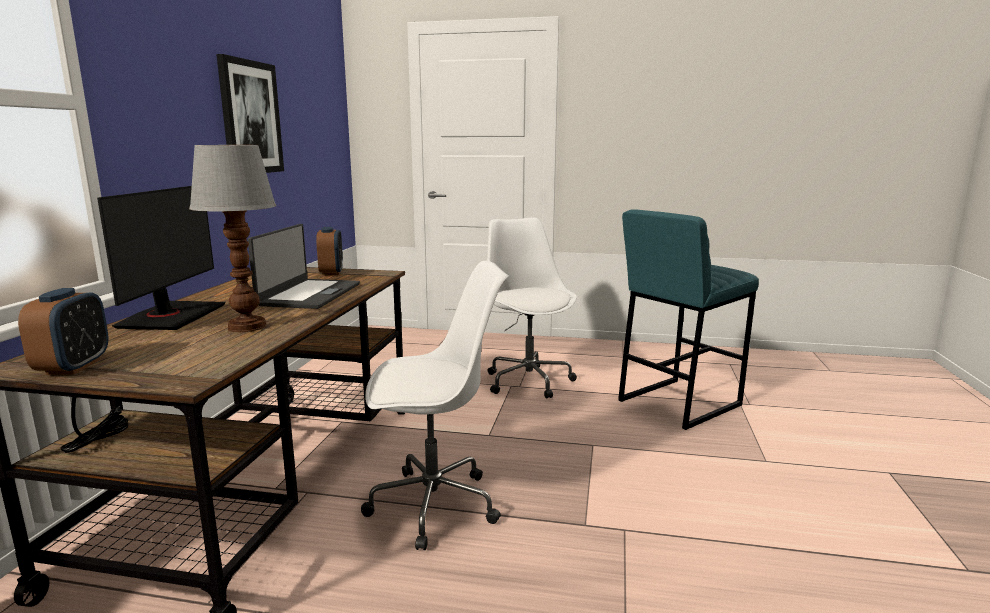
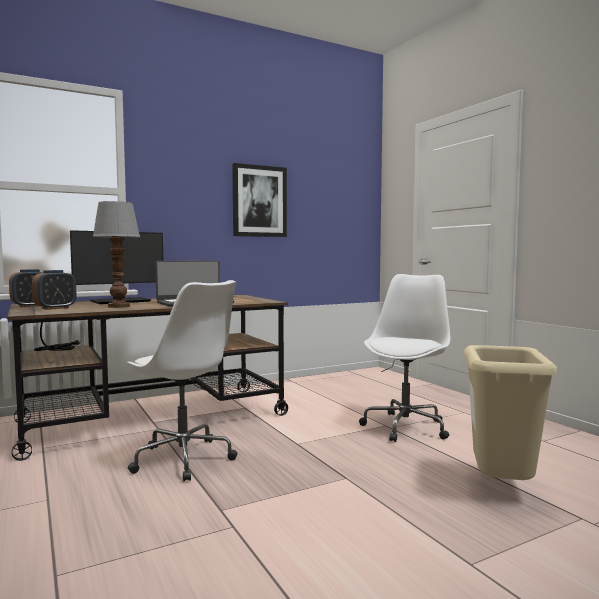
camera: 50 degrees right, 10 degrees down
alarm clock [316,227,343,275] -> alarm clock moved to [32,270,76,310]
turquoise stool [618,209,759,430] -> beige trash can [464,345,557,480]

